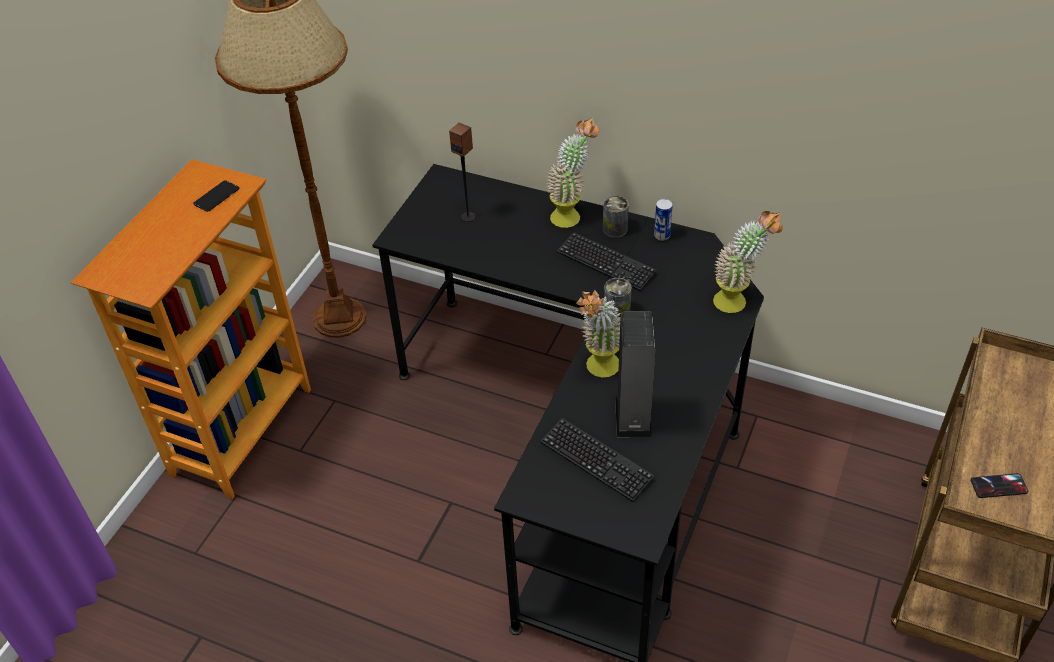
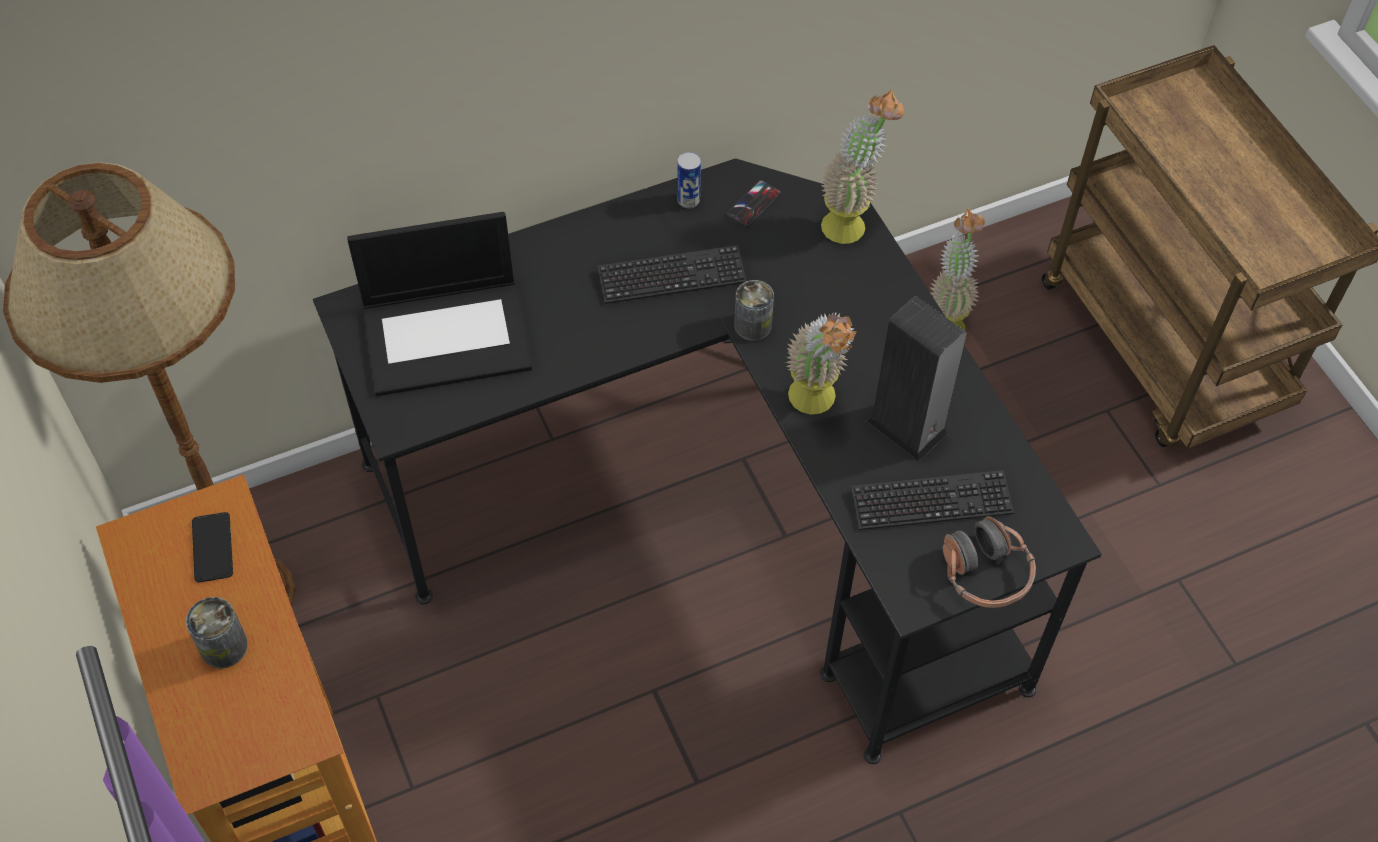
camera: 50 degrees left, 10 degrees up
speaker [449,122,475,222] -> laptop [347,212,532,396]
potted plant [547,118,599,228] -> potted plant moved to [930,209,985,331]
can [603,196,629,238] -> can moved to [186,597,248,668]
phone [970,473,1028,498] -> phone moved to [726,180,781,228]
none -> headphones [943,516,1036,608]

